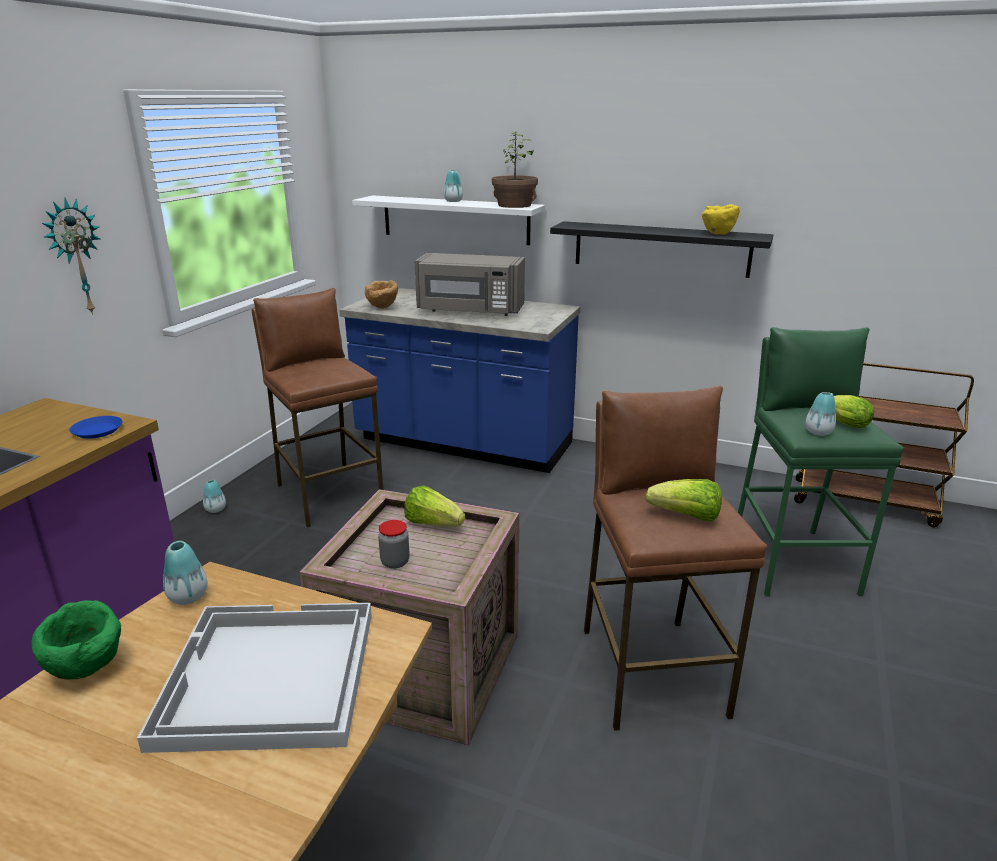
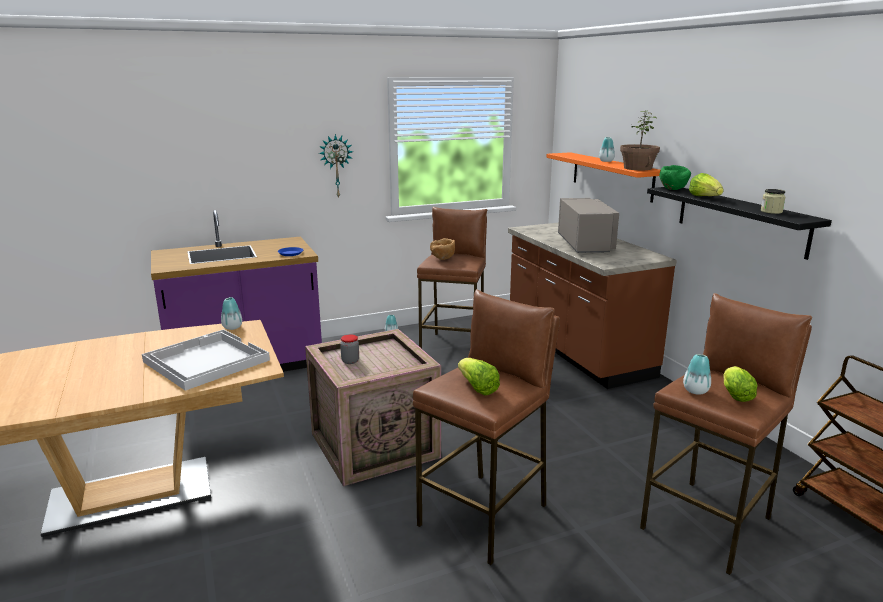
camera: 45 degrees right, 5 degrees down
green bowl [31,600,121,680] -> green bowl moved to [659,165,691,190]
blue counter [339,288,580,473] -> brown counter [508,223,677,389]
white shelf [352,195,545,245] -> orange shelf [546,152,660,203]
brown bowl [365,280,398,309] -> brown bowl moved to [430,238,455,260]
lettuce [404,486,465,527] -> lettuce moved to [689,173,724,196]
grey microwave [414,253,525,316] -> grey microwave turned 150 degrees counterclockwise [558,198,619,253]
yellow bowl [702,204,740,235] -> jar [761,189,786,214]
green stool [738,327,904,596] -> brown stool [640,293,812,575]

